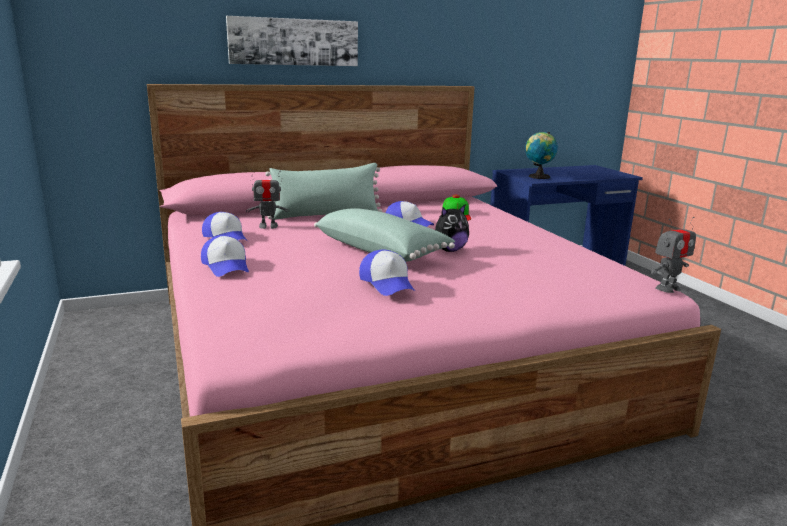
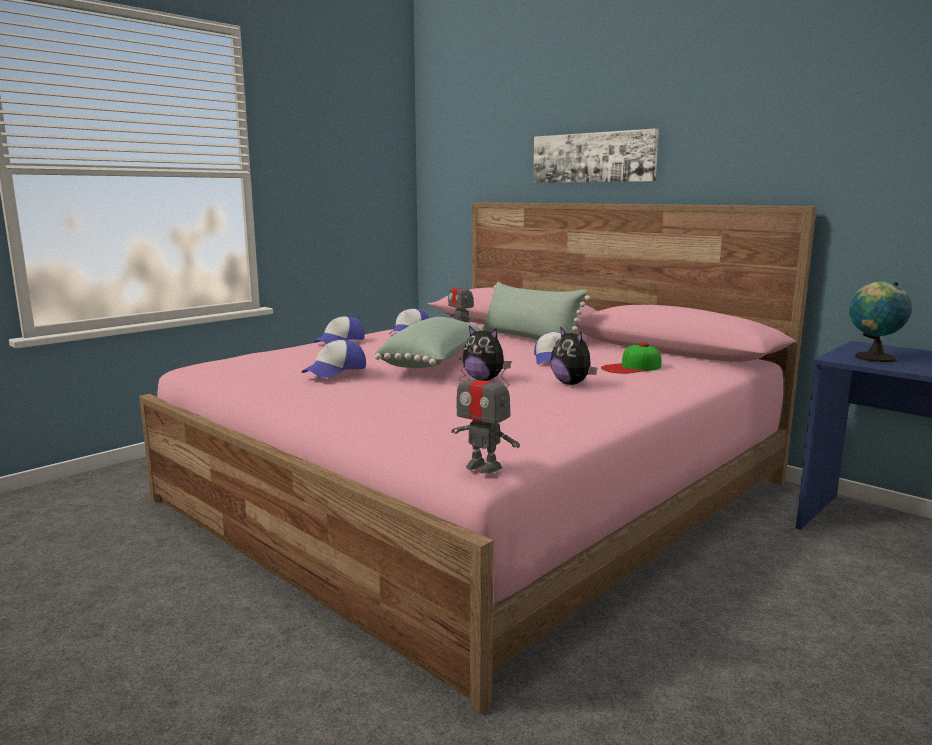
camera: 65 degrees right, 5 degrees down
none -> plush toy [550,326,597,385]

